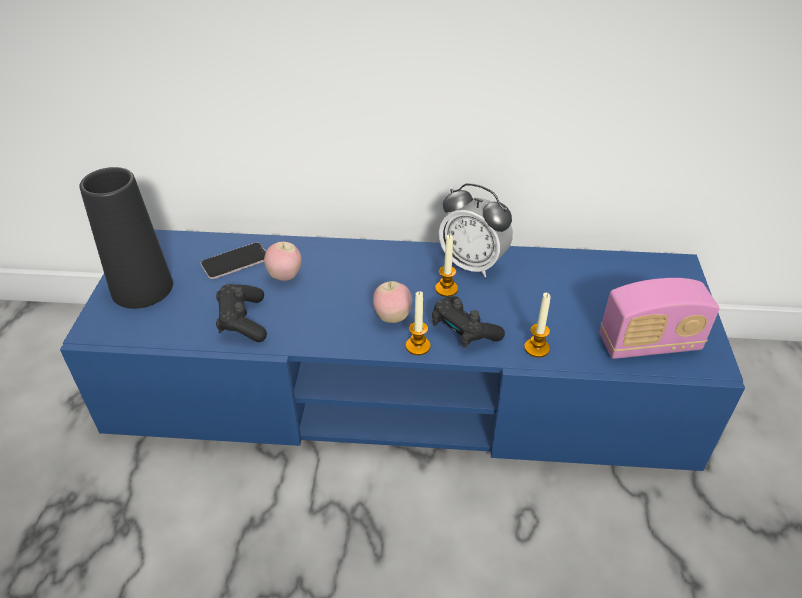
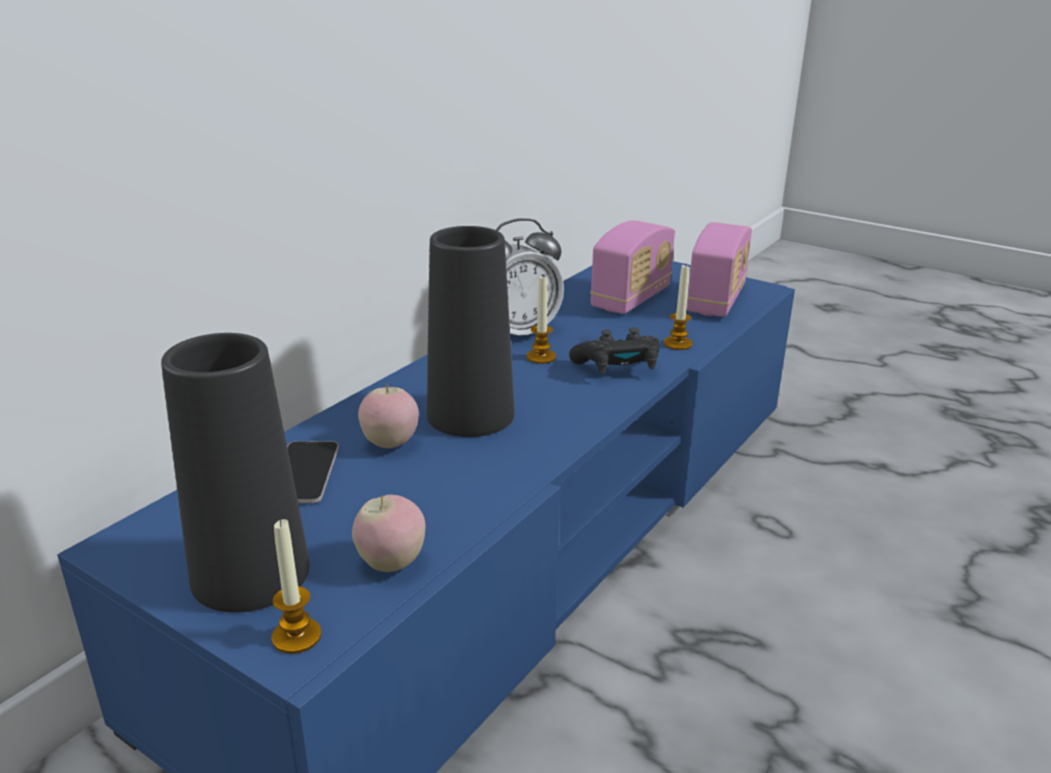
camera: 60 degrees left, 15 degrees down
black game controller [216,284,267,342] -> none
apple [373,281,412,323] -> apple moved to [352,494,425,572]
candle [406,291,431,355] -> candle moved to [272,519,321,654]
none -> black vase [427,226,514,437]
none -> radio [590,220,675,314]

